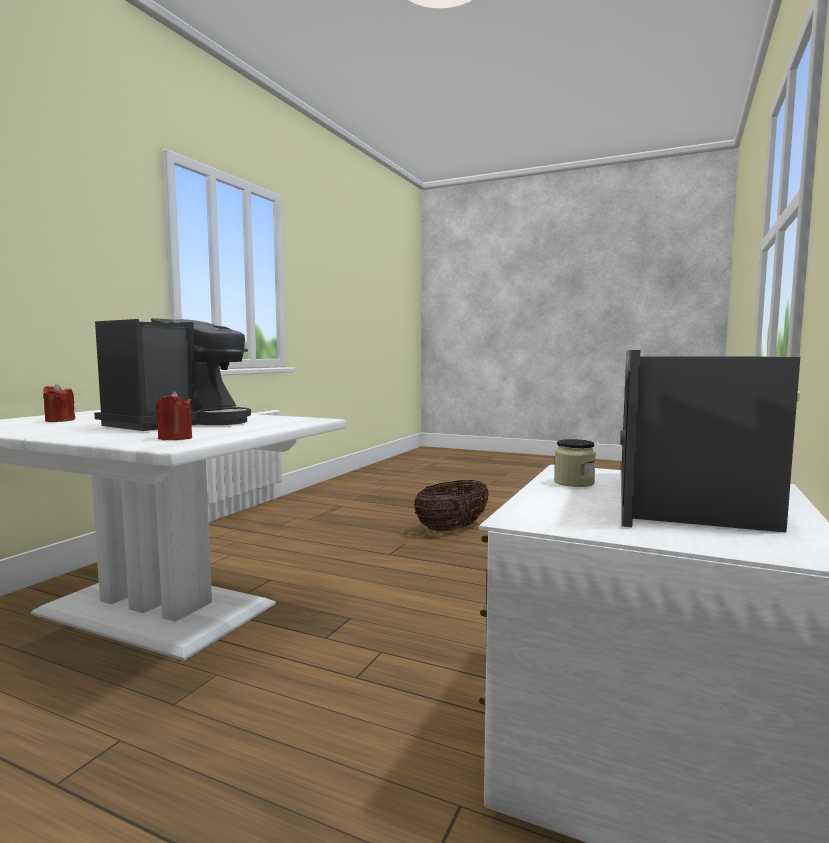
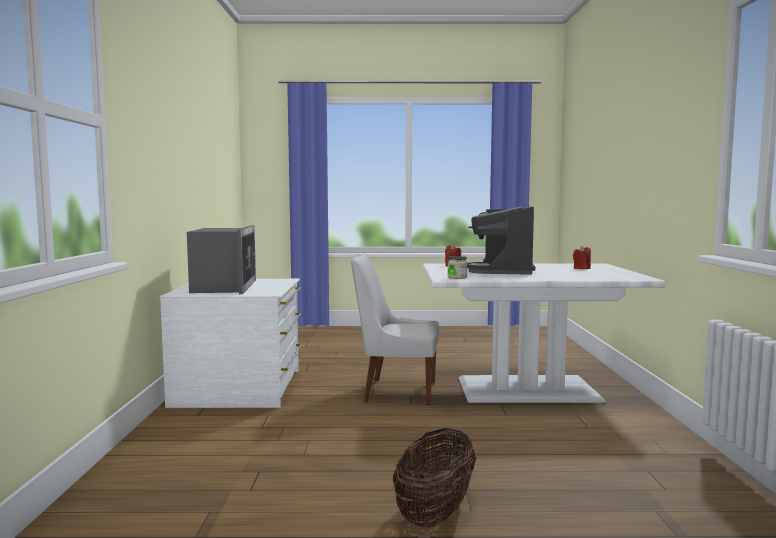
camera: 155 degrees right, 0 degrees up
jar [554,439,596,487] -> jar moved to [448,256,468,279]
none -> white chair [351,255,439,406]

